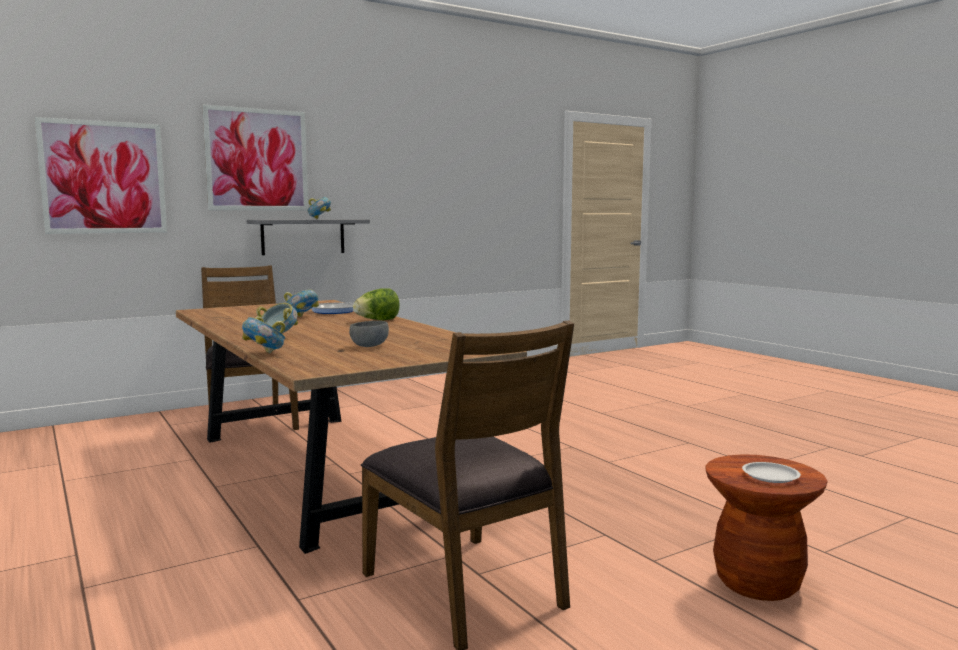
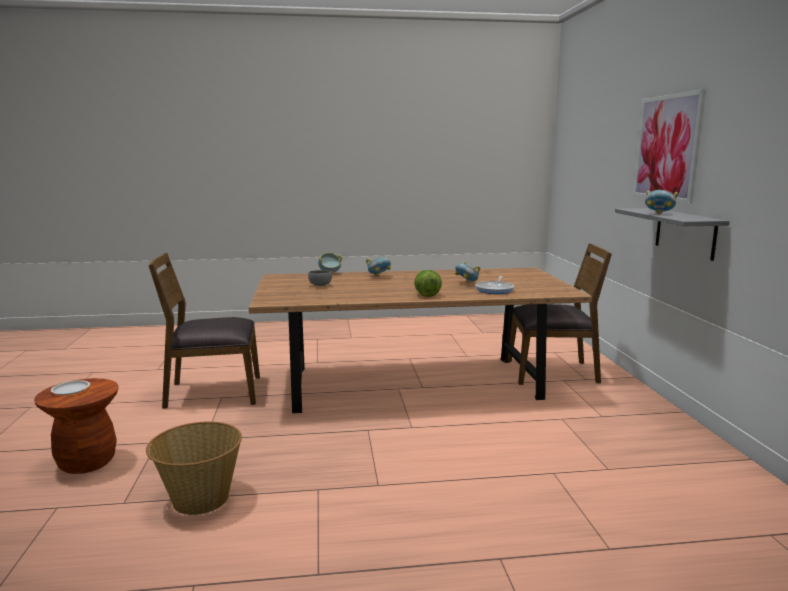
camera: 115 degrees right, 5 degrees up
picture [35,117,167,234] -> none
none -> basket [146,422,242,515]

